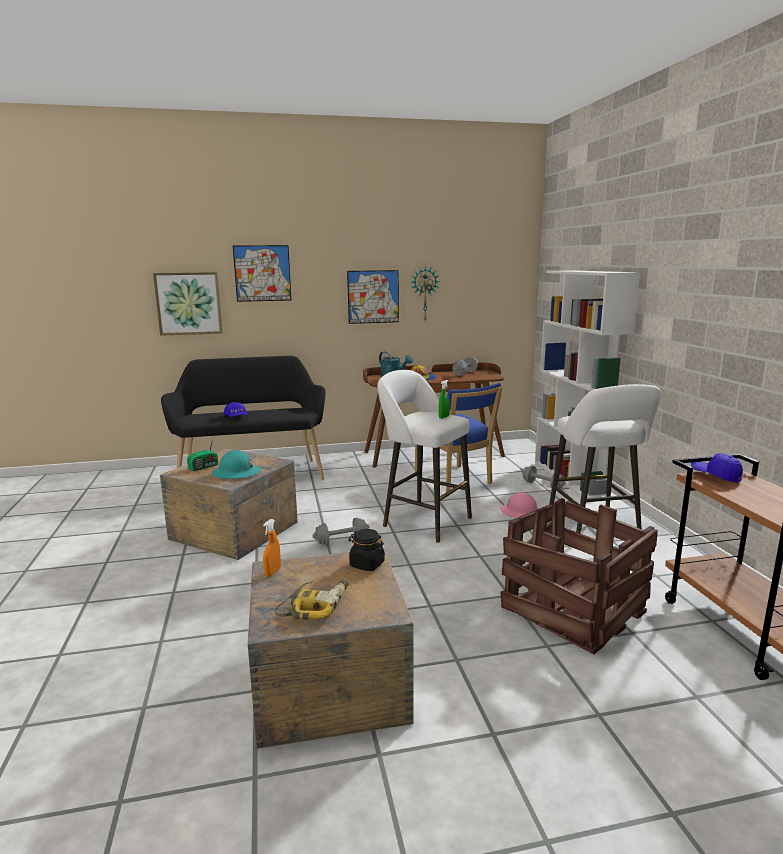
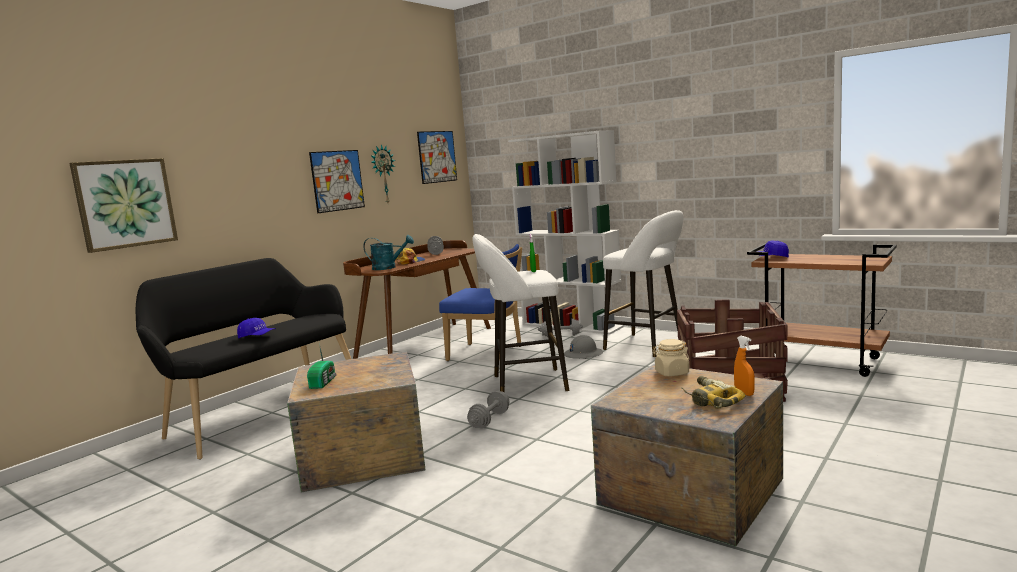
camera: 40 degrees left, 5 degrees down
turquoise hard hat [212,450,261,479] -> none
picture [233,245,291,302] -> picture moved to [417,131,457,184]
orange spray bottle [263,519,281,577] -> orange spray bottle moved to [734,336,755,396]
black jar [349,529,385,571] -> beige jar [653,339,689,377]
pink hard hat [500,492,540,518] -> grey hard hat [564,335,603,359]

